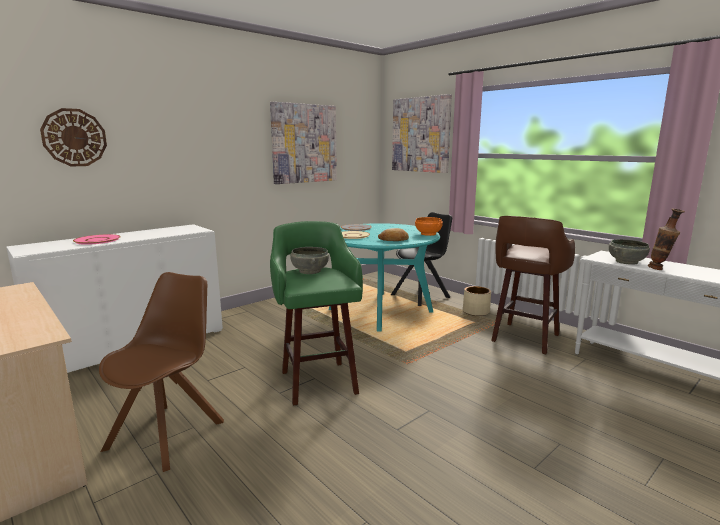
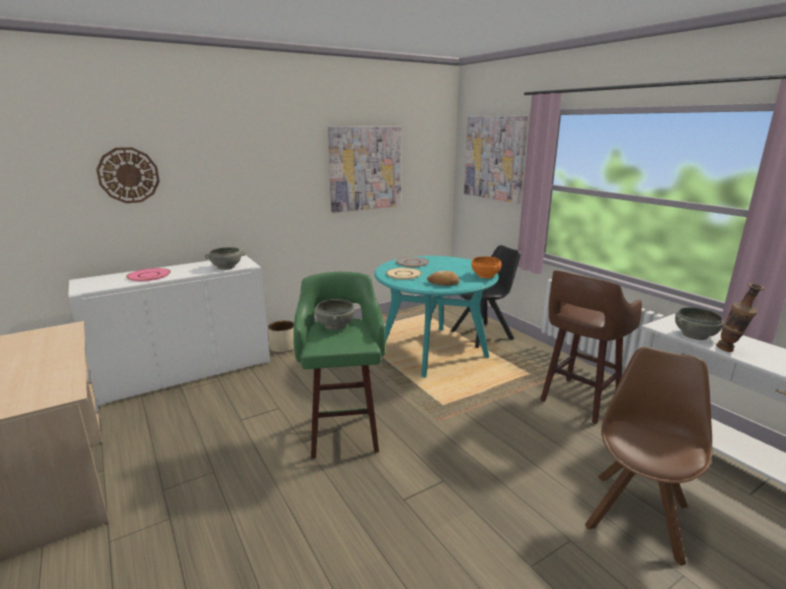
camera: 10 degrees right, 5 degrees up
brown chair [99,272,224,472] -> brown chair moved to [585,347,712,566]
beige planter [463,286,491,316] -> beige planter moved to [268,321,294,353]
none -> grey bowl [205,247,245,270]

